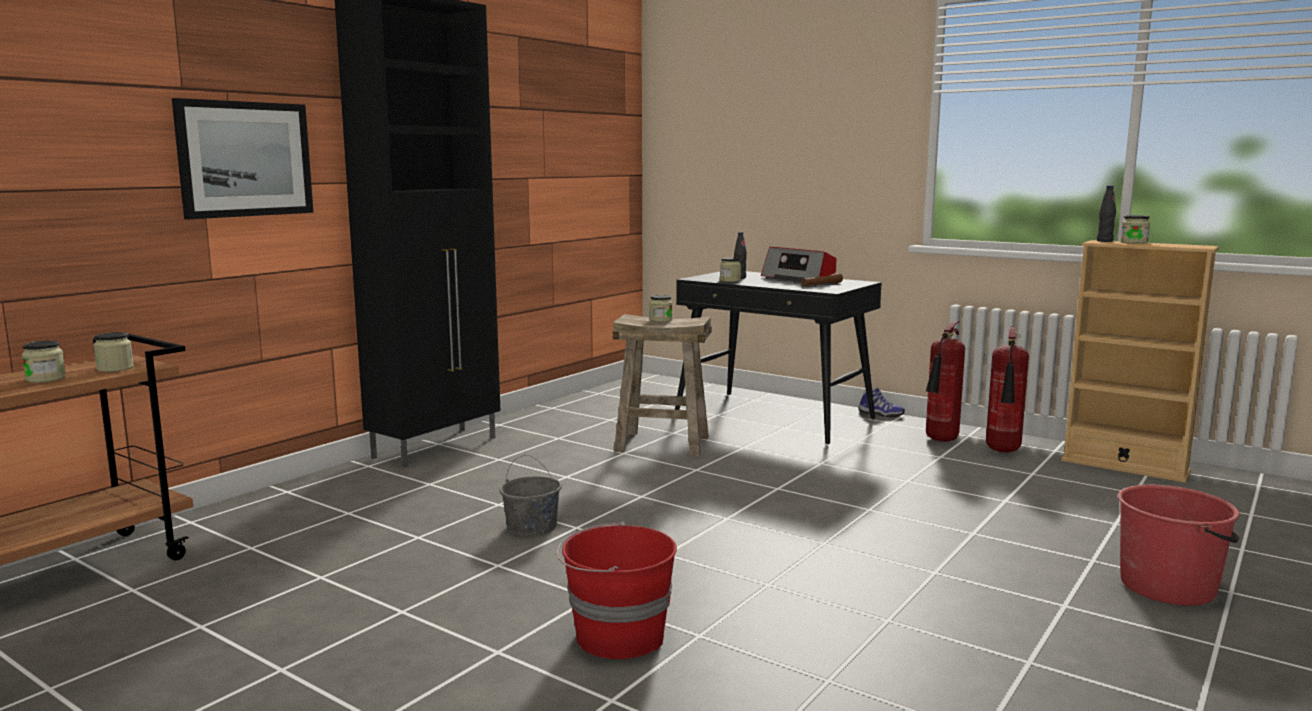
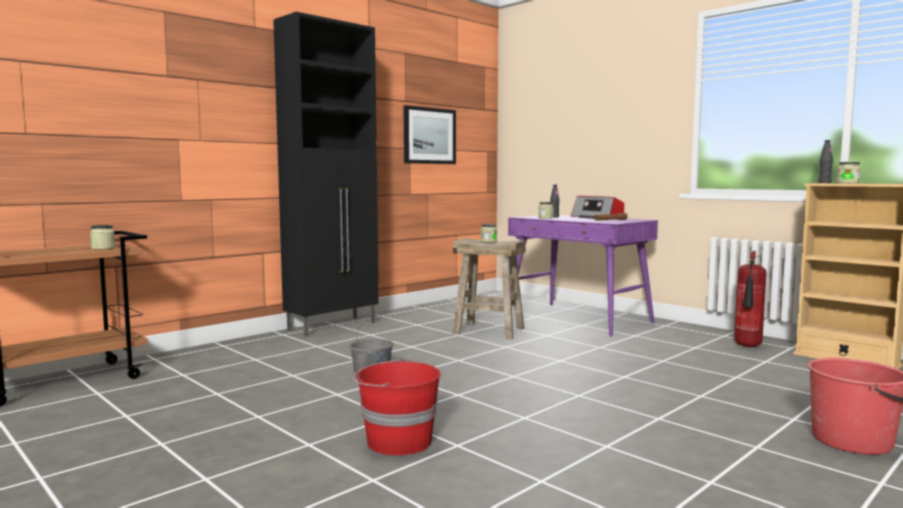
camera: 10 degrees right, 5 degrees down
jar [22,341,66,383] -> none
picture [172,98,314,219] -> picture moved to [404,105,456,164]
black desk [675,271,882,445] -> purple desk [508,215,658,337]
shoe [858,388,905,418] -> none
fire extinguisher [926,321,965,442] -> none

